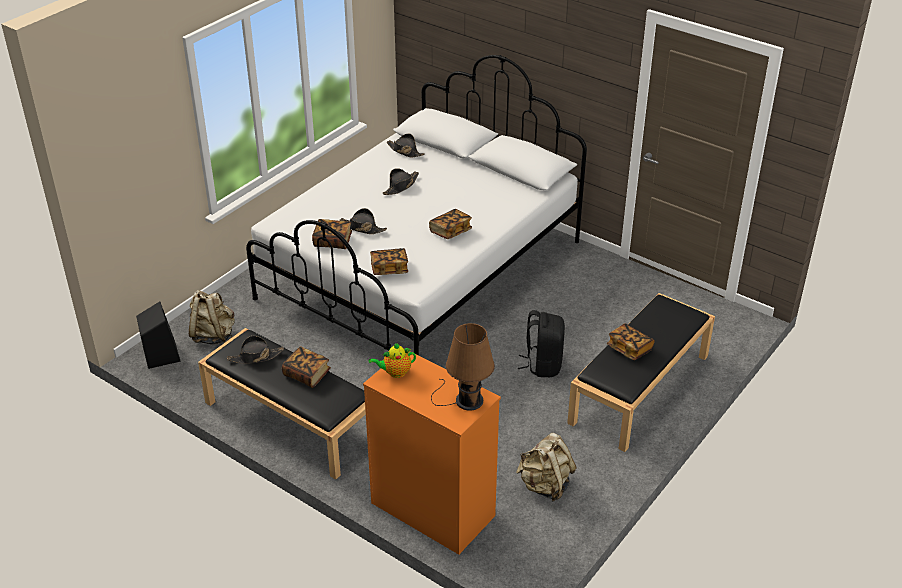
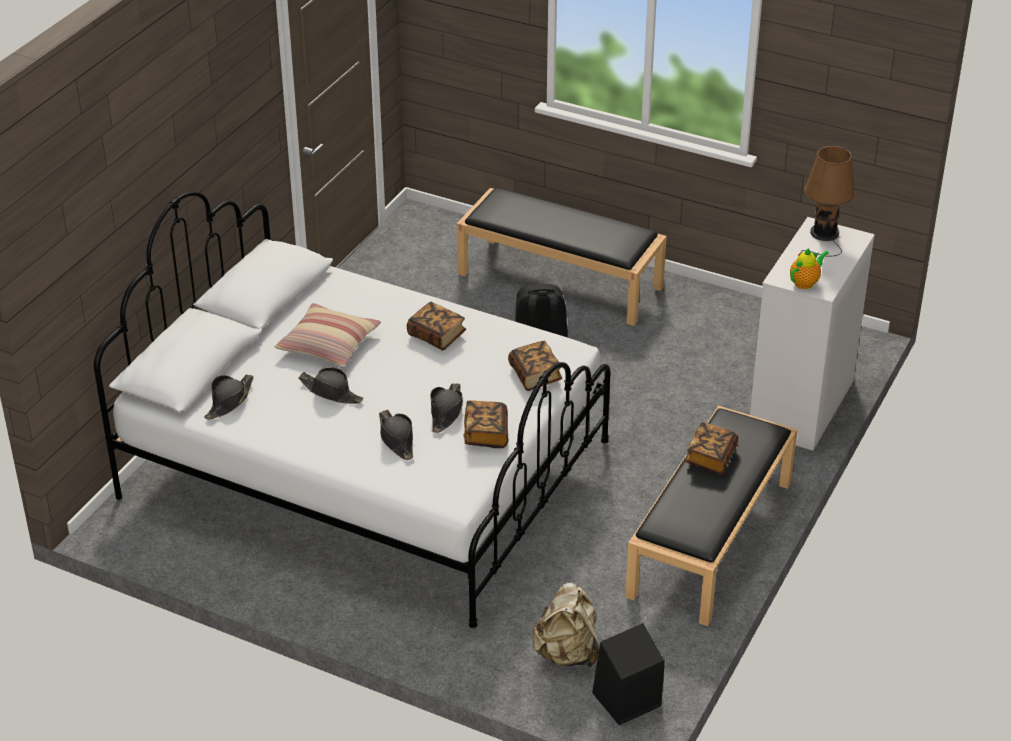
camera: 100 degrees left, 0 degrees up
black hat [227,336,284,364] -> black hat moved to [379,410,413,460]
orange dresser [363,352,501,555] -> white dresser [750,217,875,451]
teapot [369,343,416,378] -> teapot turned 105 degrees counterclockwise [790,248,829,289]
beige backpack [516,433,576,501] -> none
book [607,324,655,360] -> none
none -> pillow [275,303,381,367]

